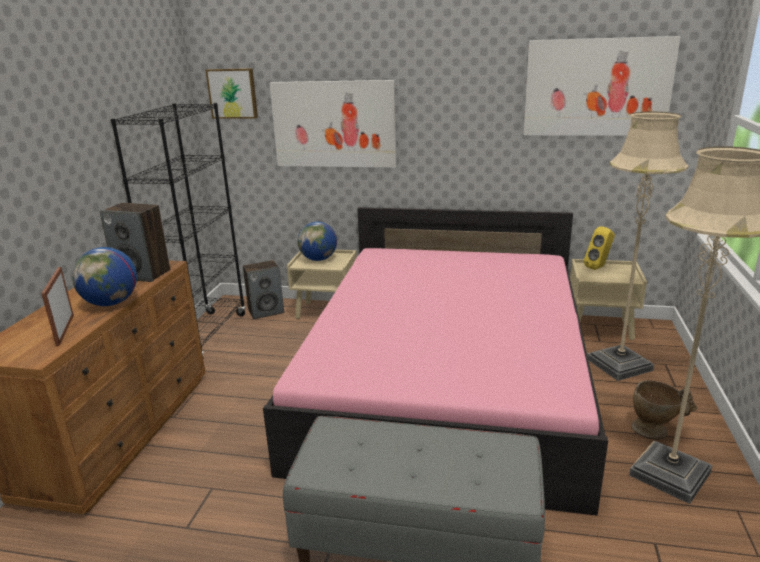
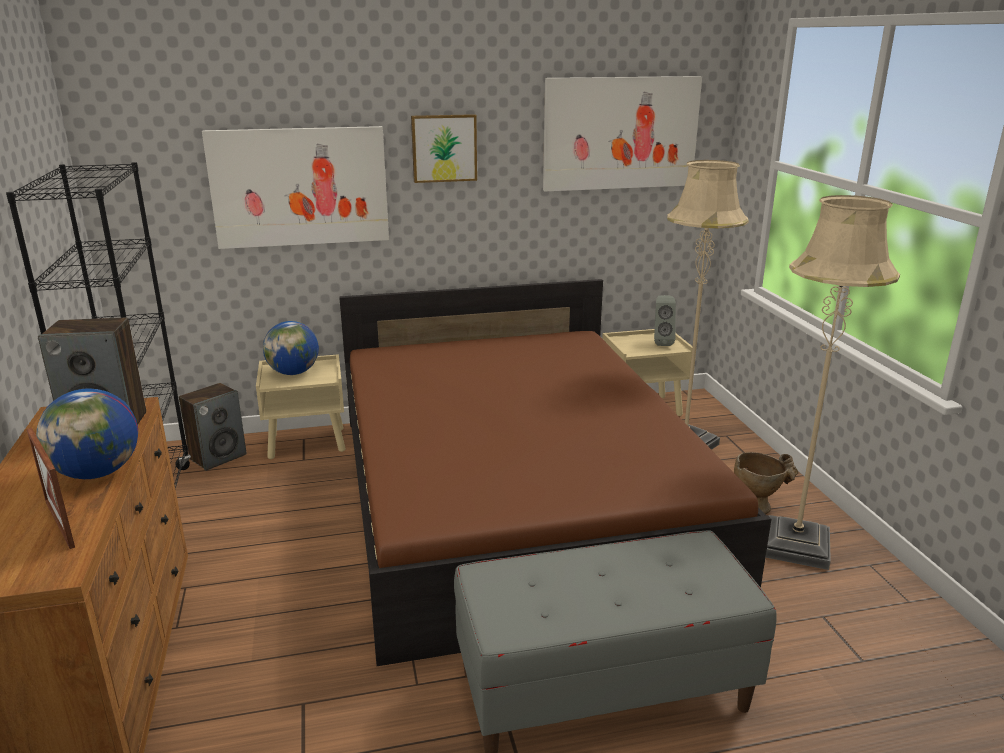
camera: 25 degrees left, 0 degrees up
picture [206,68,258,119] -> picture moved to [411,114,477,183]
pink bed [263,207,608,516] -> brown bed [339,279,771,666]
yellow speaker [584,226,615,270] -> none
none -> grey speaker [654,295,676,346]

